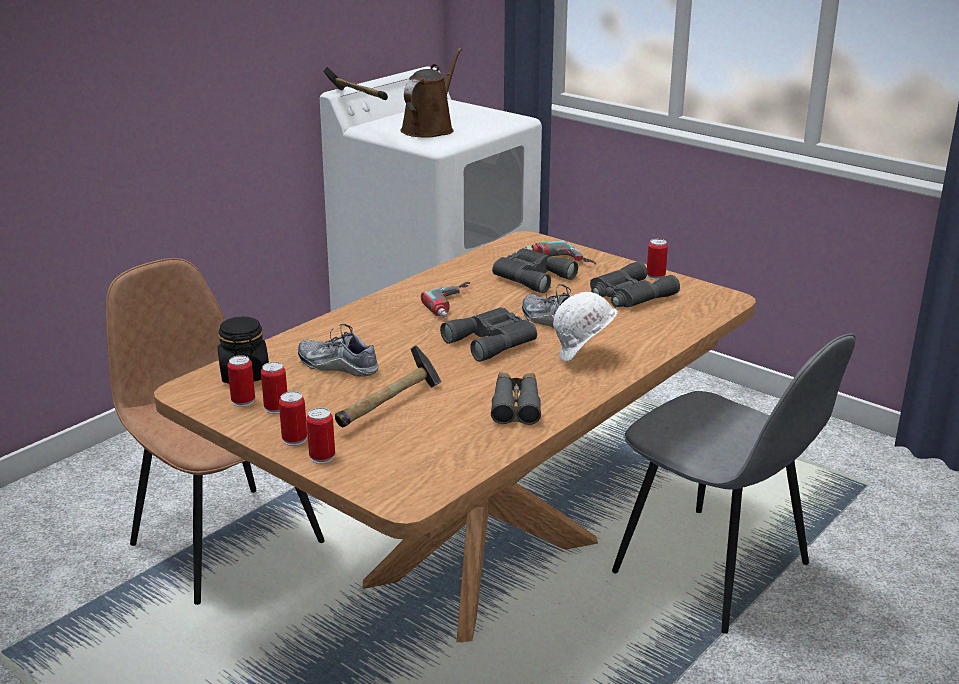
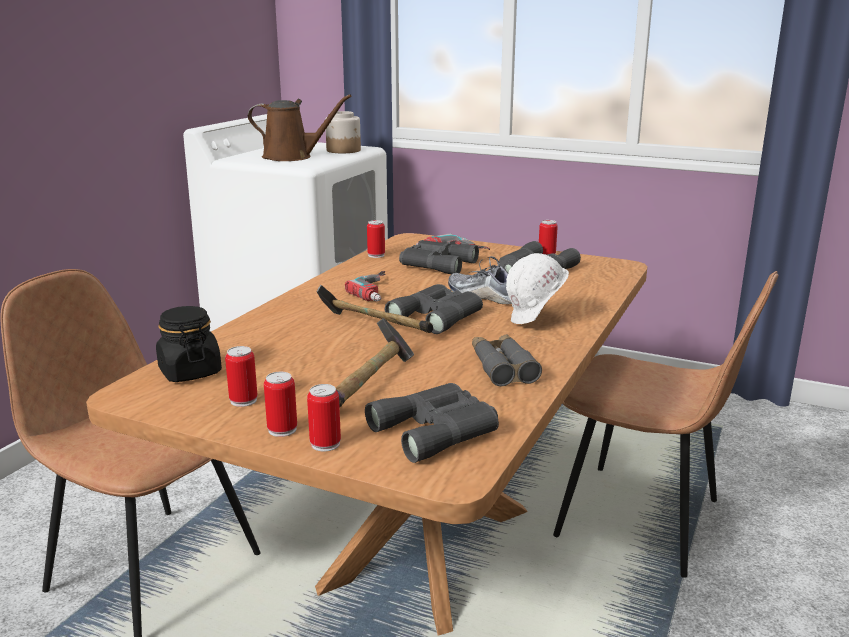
camera: 15 degrees left, 5 degrees down
can [227,355,255,407] -> can moved to [367,220,385,258]
shoe [298,324,379,376] -> none
hammer [323,66,388,100] -> hammer moved to [316,285,433,333]
brown watering can [400,48,462,137] -> brown watering can turned 90 degrees clockwise [248,94,351,161]
grey chair [612,334,856,634] -> brown chair [553,271,778,578]
none -> jar [325,111,361,153]
none -> grey binoculars [365,383,499,463]

